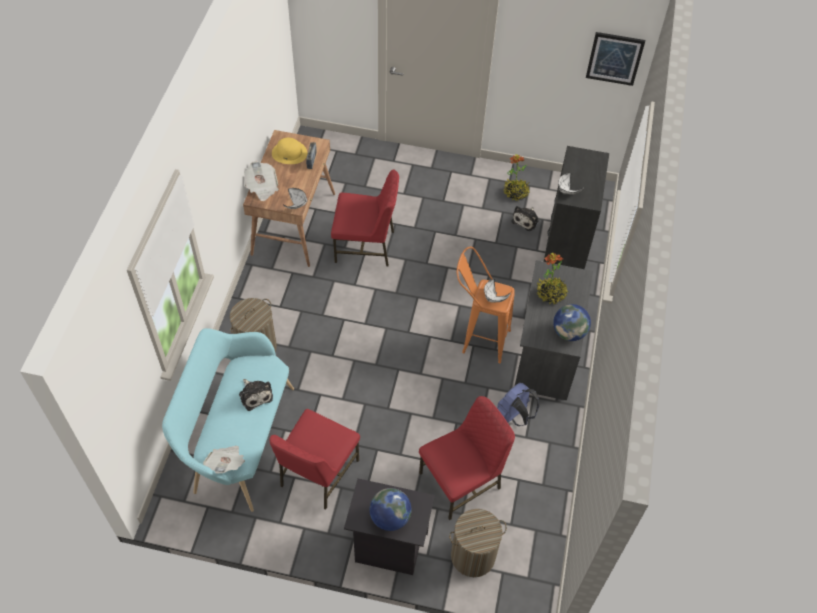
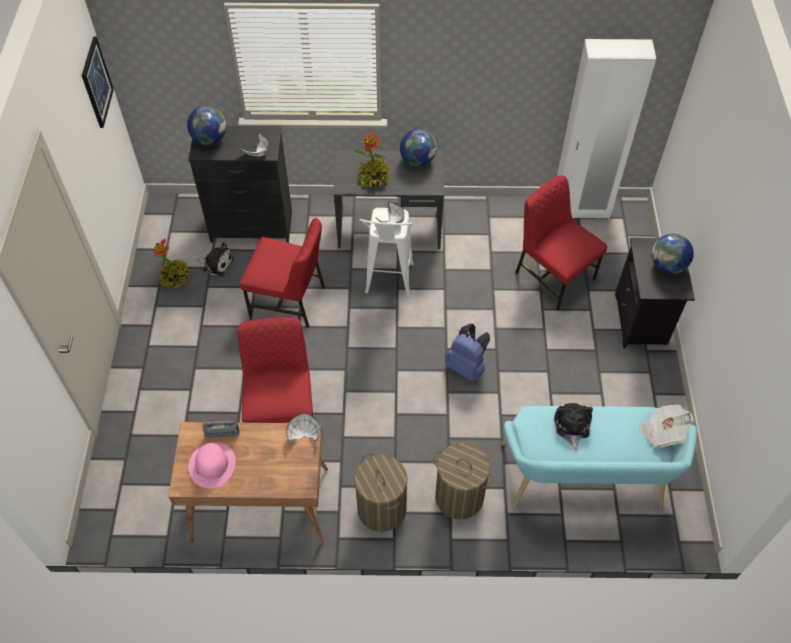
camera: 100 degrees left, 0 degrees up
plush toy [239,379,273,411] -> plush toy turned 45 degrees counterclockwise [554,403,593,451]
newspaper [244,161,279,201] -> none
red chair [270,409,360,510] -> red chair moved to [240,218,325,328]
yellow hat [272,138,307,164] -> pink hat [188,442,236,488]
laundry basket [449,509,507,577] -> laundry basket moved to [355,453,408,532]
orange stool [457,246,515,363] -> white stool [359,208,414,297]
blue backpack [497,383,539,426] -> blue backpack moved to [445,323,490,381]
none -> globe [187,106,226,145]
none -> white wardrobe [557,39,656,219]

